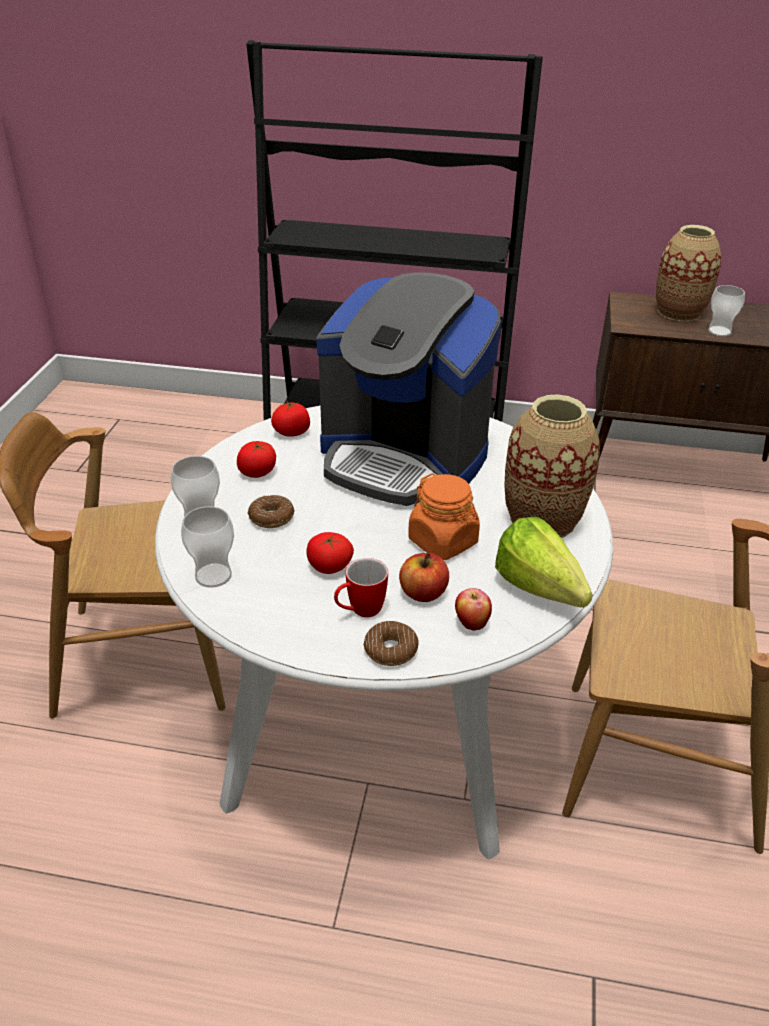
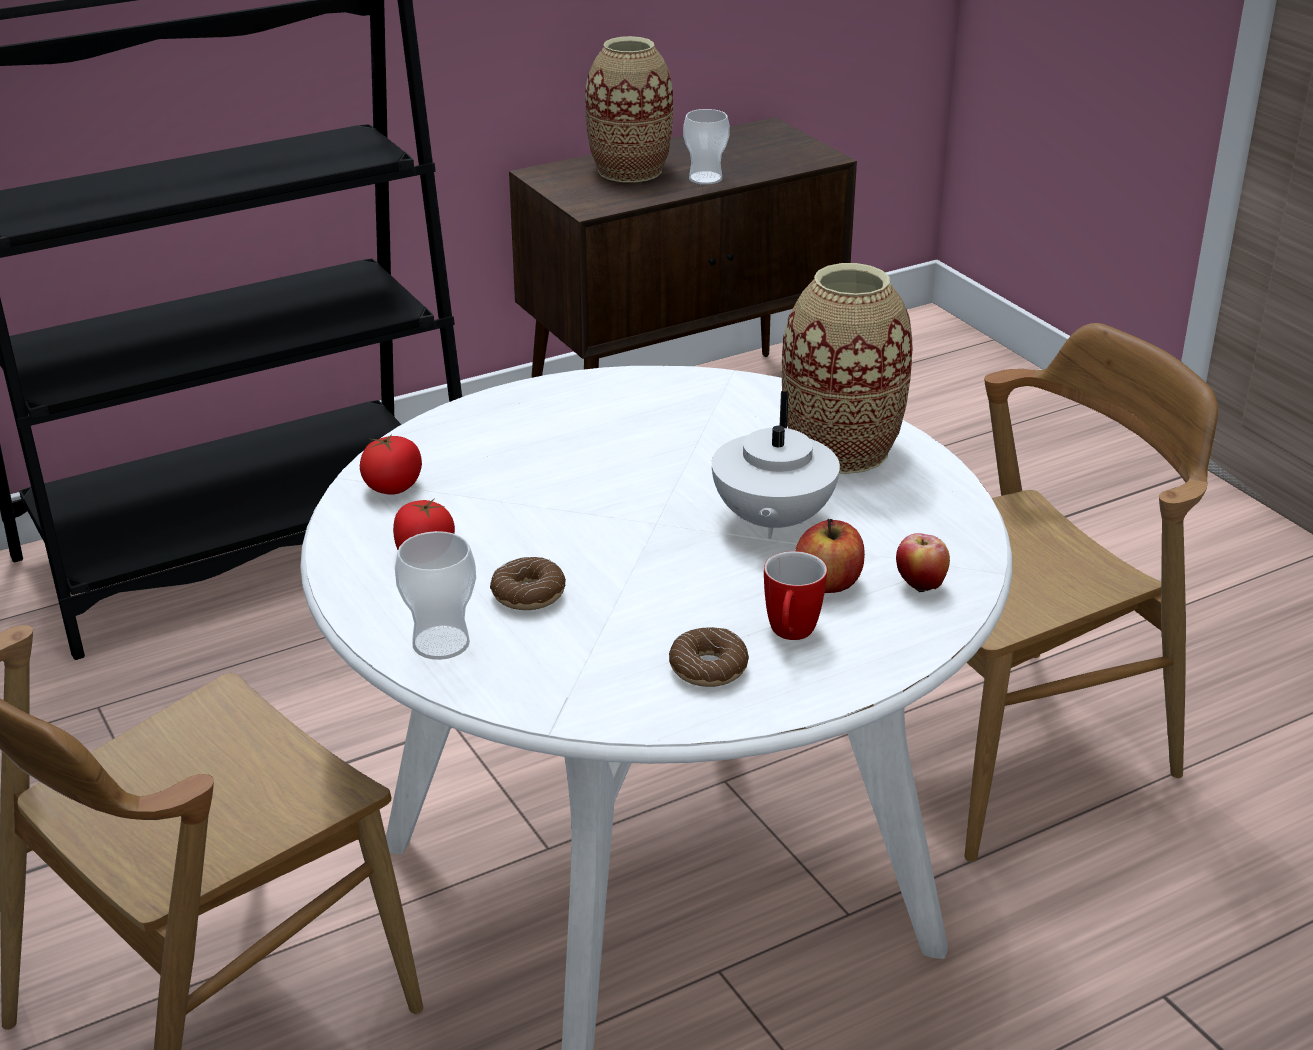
camera: 40 degrees left, 5 degrees down
cup [181,506,234,588] -> none
tomato [306,532,354,574] -> none
coffee machine [317,272,501,506] -> none
donut [364,621,419,666] -> donut moved to [669,627,749,687]
orange jar [408,473,480,560] -> white teapot [712,391,840,539]
lettuce [495,517,593,608] -> none

